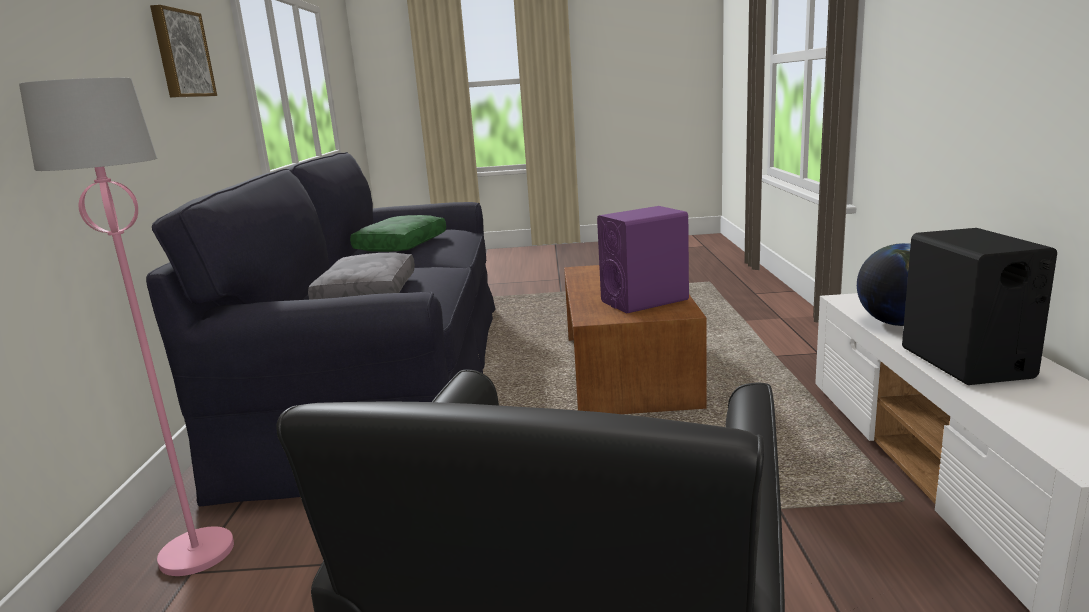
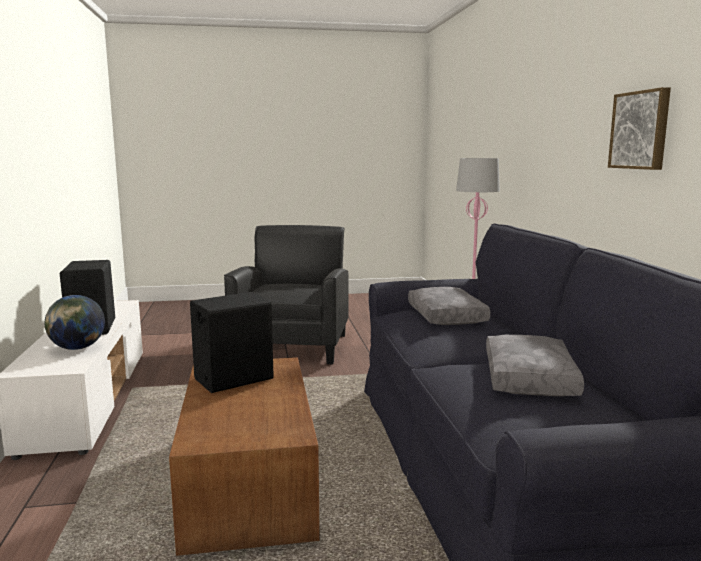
camera: 170 degrees right, 5 degrees down
green pillow [350,215,446,252] -> grey pillow [486,335,584,396]
purple speaker [597,206,689,313] -> black speaker [190,292,274,393]

